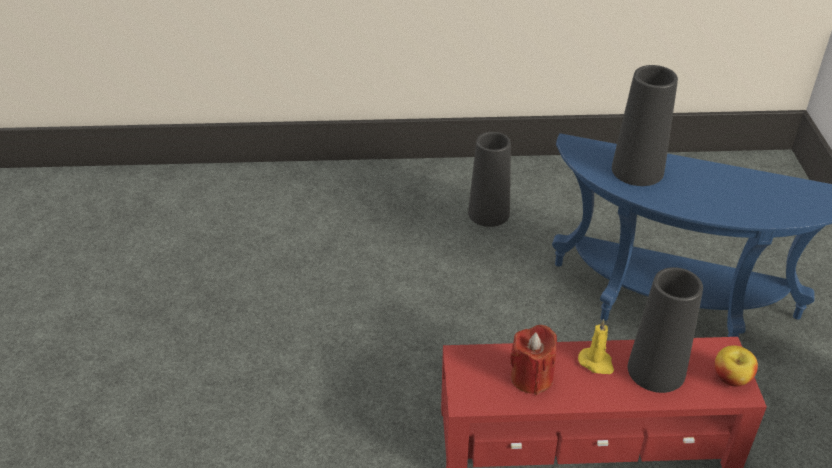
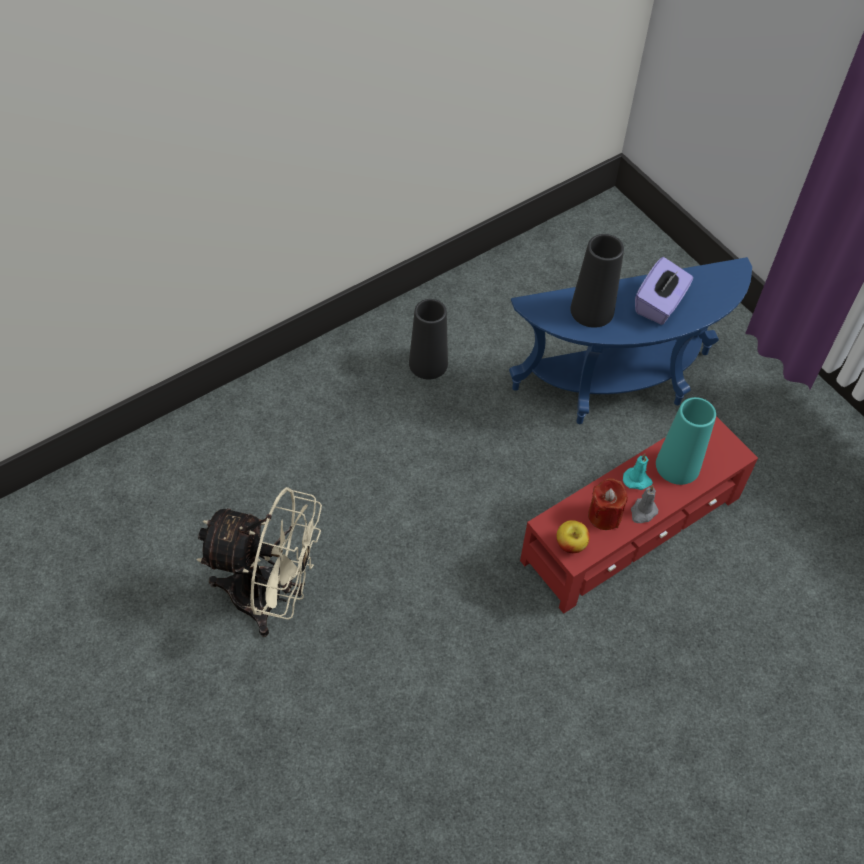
camera: 35 degrees left, 15 degrees up
yellow candle [578,319,614,374] -> turquoise candle [623,454,653,490]
black vase [628,267,703,393] -> turquoise vase [656,397,716,485]
apple [715,345,758,386] -> apple moved to [557,520,590,553]
none -> beige fan [197,487,322,637]
none -> grey candle [631,485,658,523]
none -> purple tissue box [635,257,693,325]

